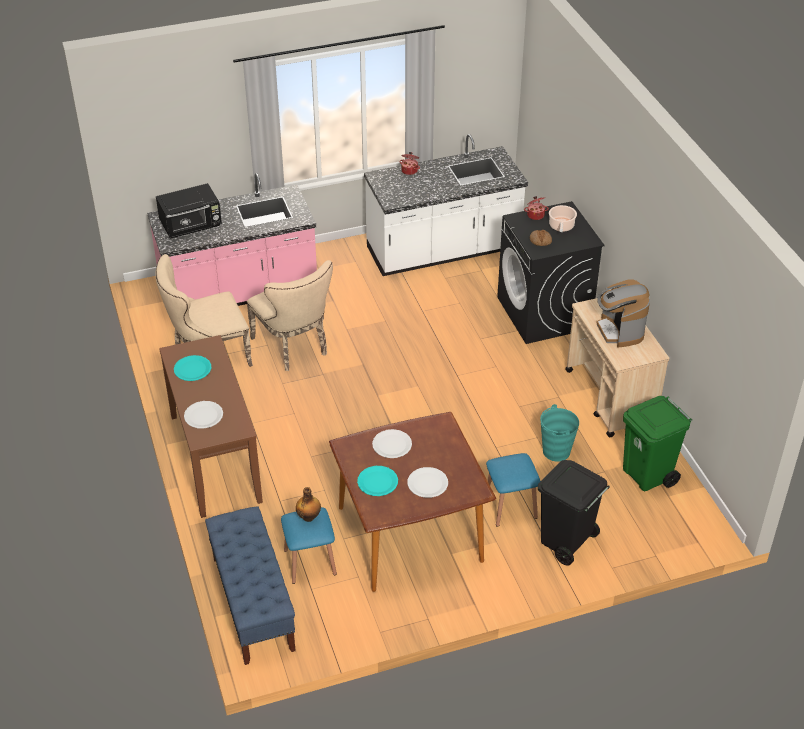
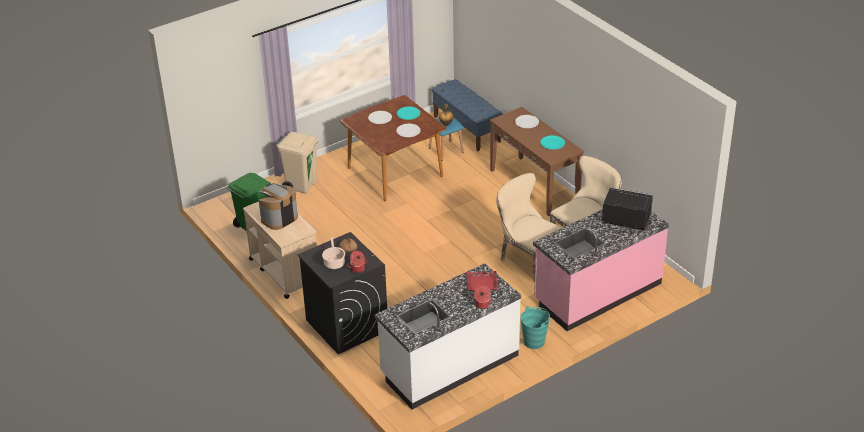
camera: 165 degrees right, 5 degrees down
black microwave [156,183,222,239] -> black microwave turned 60 degrees clockwise [602,188,653,230]
blue stool [486,453,541,527] -> none
black trash can [538,460,610,566] -> beige trash can [276,132,319,193]
turquoise bucket [540,404,579,462] -> turquoise bucket moved to [520,306,550,349]
coffee machine [596,279,650,348] -> coffee machine turned 105 degrees counterclockwise [258,183,298,230]
none -> red tray [466,271,498,291]

